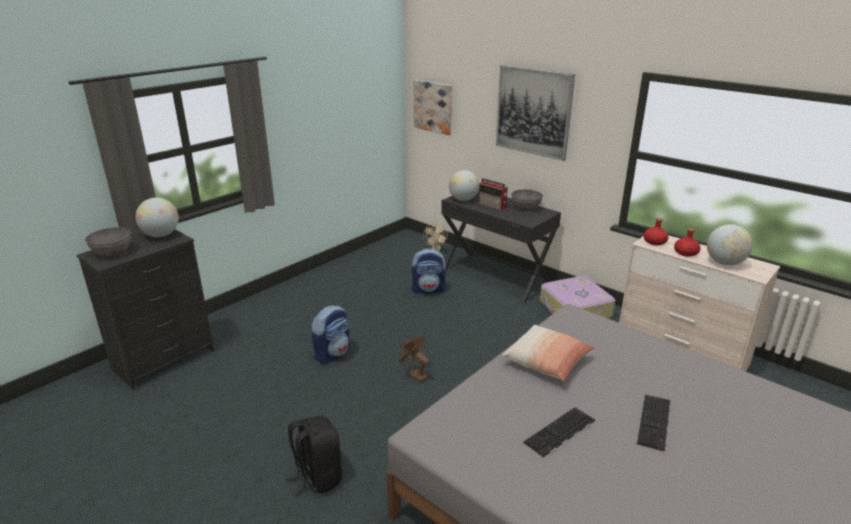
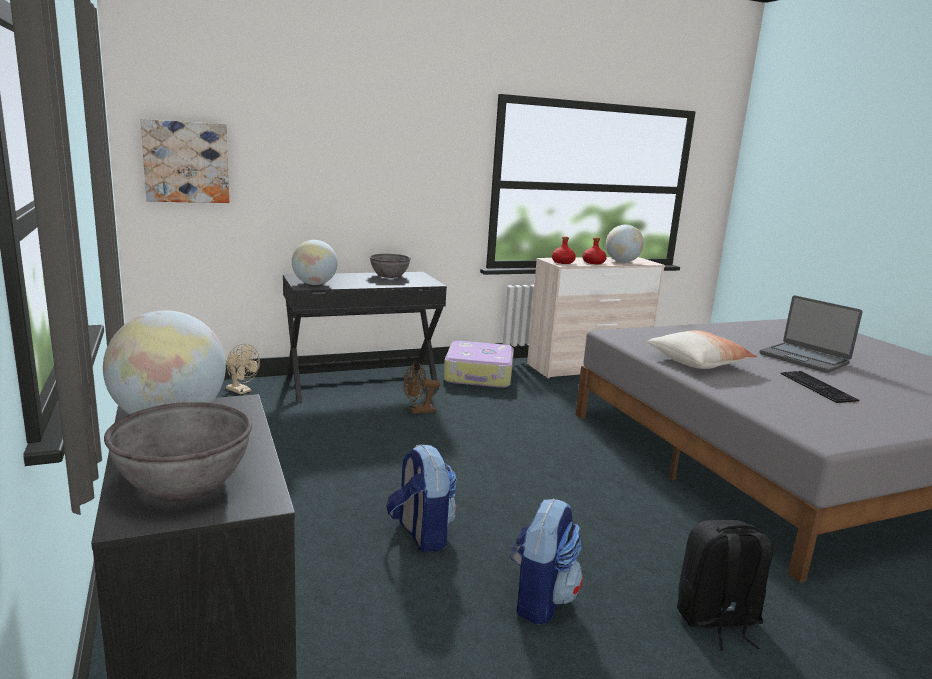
camera: 65 degrees left, 10 degrees down
brown fan [399,335,429,383] -> brown fan moved to [404,362,440,414]
backpack [412,248,446,294] -> backpack moved to [511,498,583,625]
radio [479,178,508,210] -> none
picture [496,65,575,161] -> none
keyboard [637,395,671,452] -> laptop [760,295,863,373]

